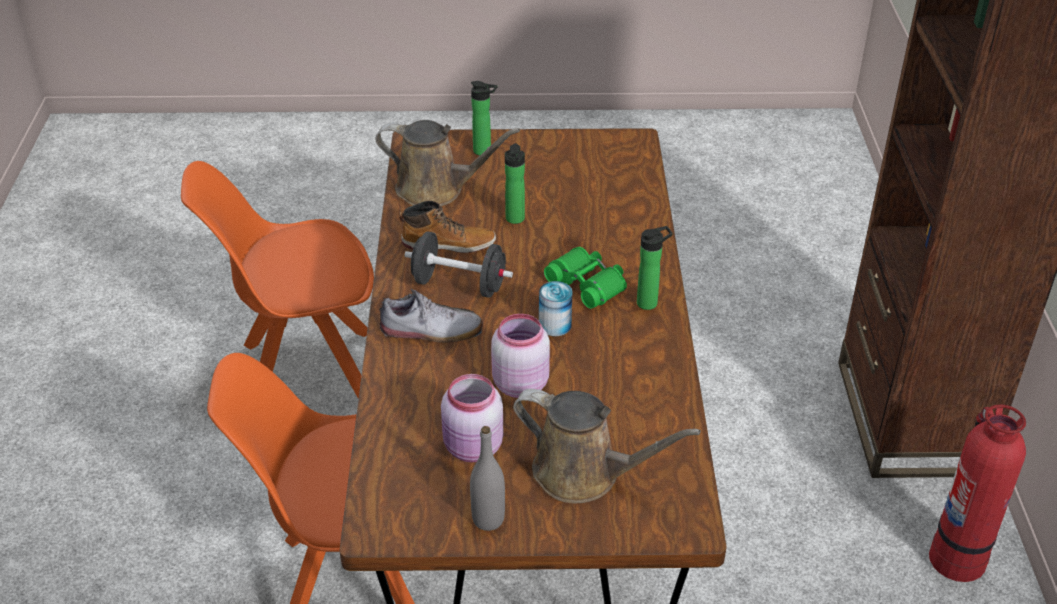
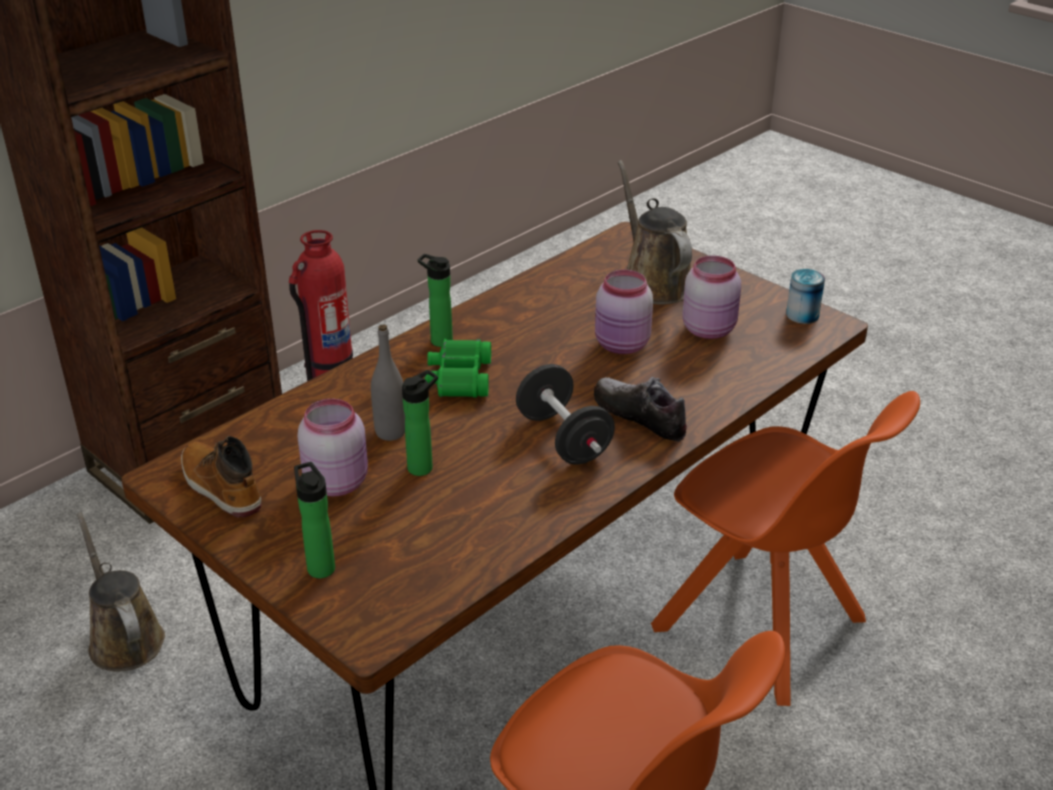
camera: 135 degrees left, 5 degrees down
brown watering can [375,120,520,206] -> brown watering can moved to [77,512,165,671]
boot [399,201,496,253] -> boot moved to [181,436,262,518]
grey bottle [470,426,505,531] -> grey bottle moved to [371,324,405,441]
can [539,281,572,336] -> can moved to [786,269,825,324]
none -> pink jar [298,399,368,497]

